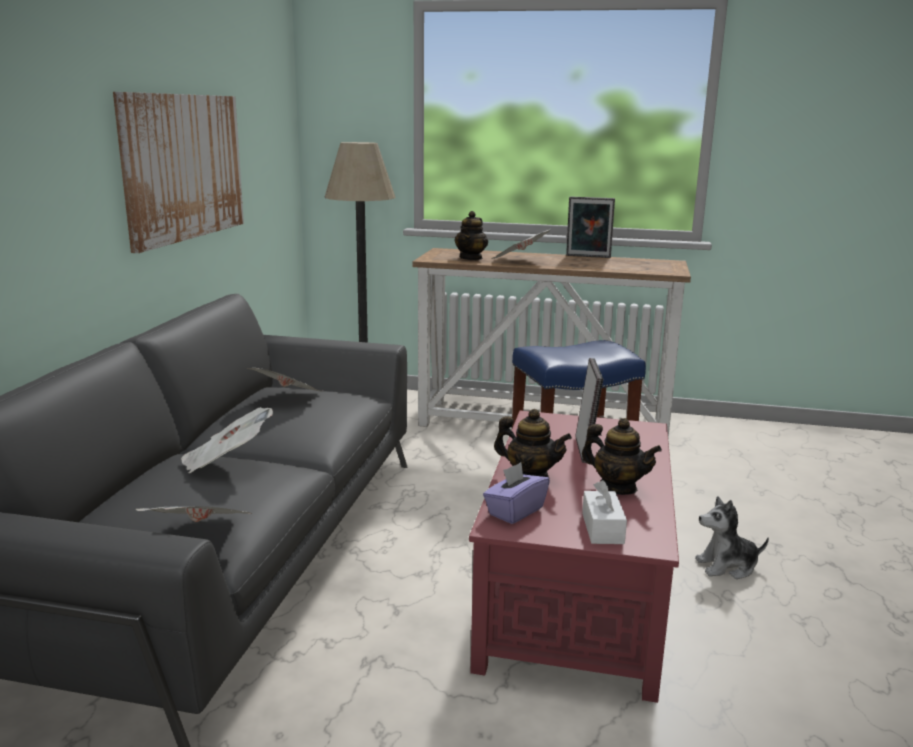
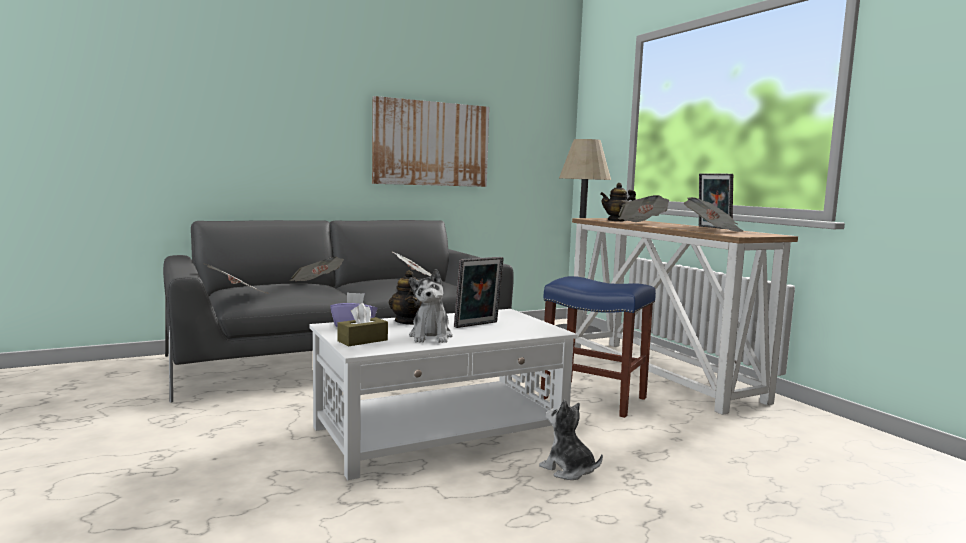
camera: 50 degrees right, 10 degrees down
red coffee table [469,411,679,703] -> white coffee table [309,309,578,480]
teapot [582,418,662,495] -> plush toy [409,269,453,343]
white tissue box [582,480,627,544] -> brown tissue box [337,303,388,346]
none -> newspaper [684,197,743,232]

